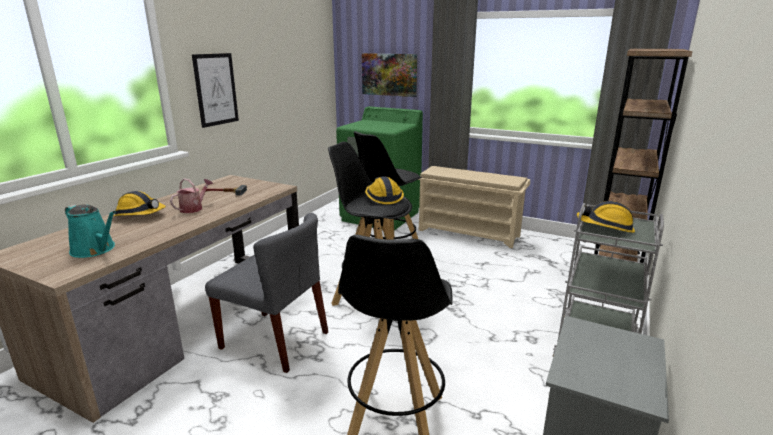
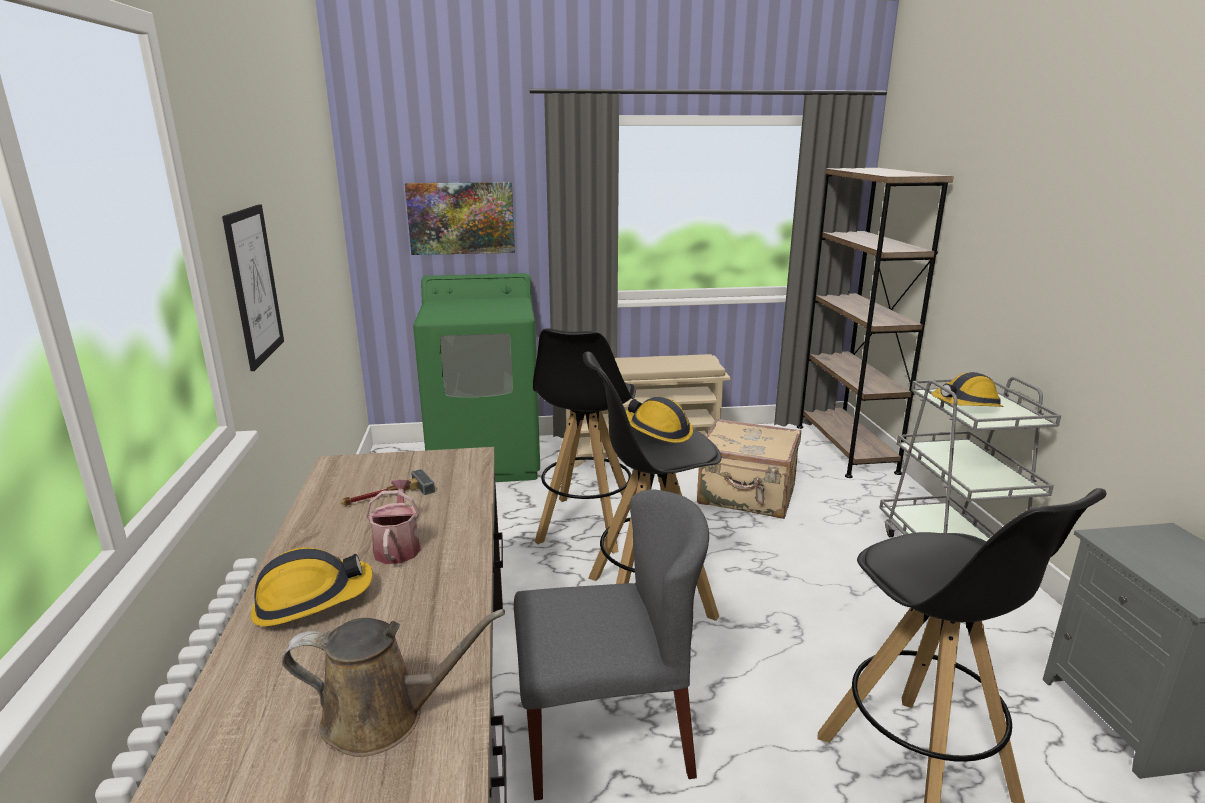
camera: 35 degrees left, 0 degrees up
turquoise watering can [65,205,116,258] -> brown watering can [282,609,505,757]
none -> beige suitcase [697,418,801,519]

